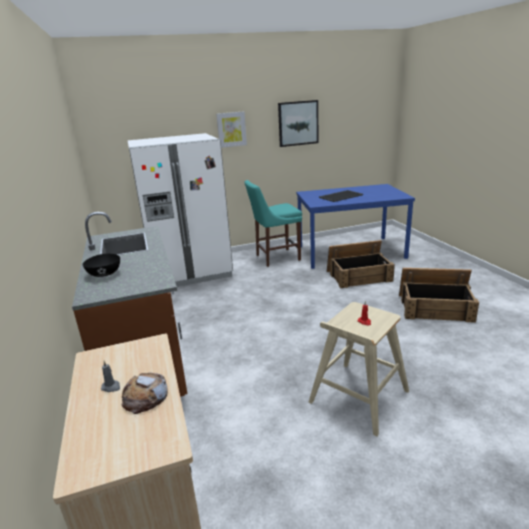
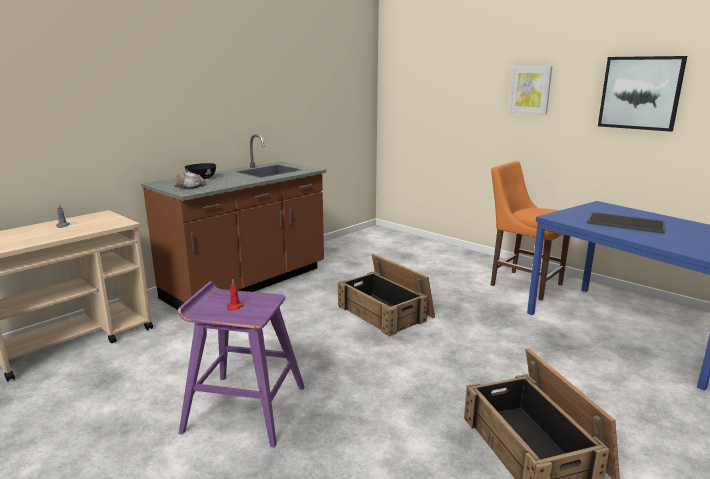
camera: 60 degrees right, 5 degrees down
bread [122,372,168,414] -> bread moved to [174,172,206,189]
white fridge [128,133,233,287] -> none
turquoise chair [244,180,302,267] -> orange chair [491,161,570,301]
beige stool [309,302,409,436] -> purple stool [178,281,304,448]
crate [327,240,395,288] -> crate moved to [338,254,435,337]

